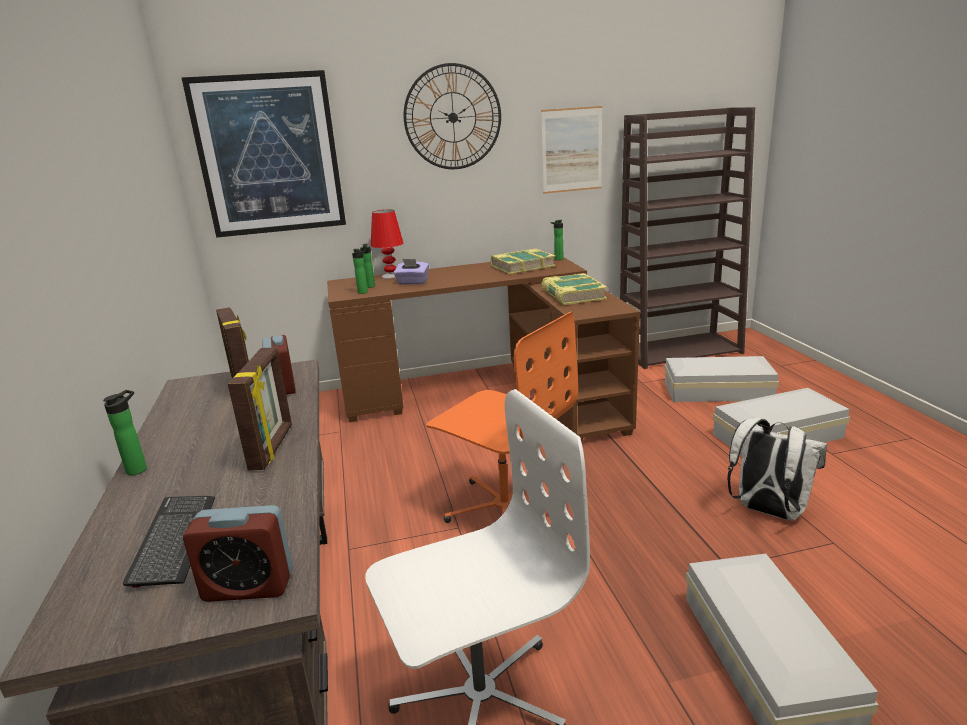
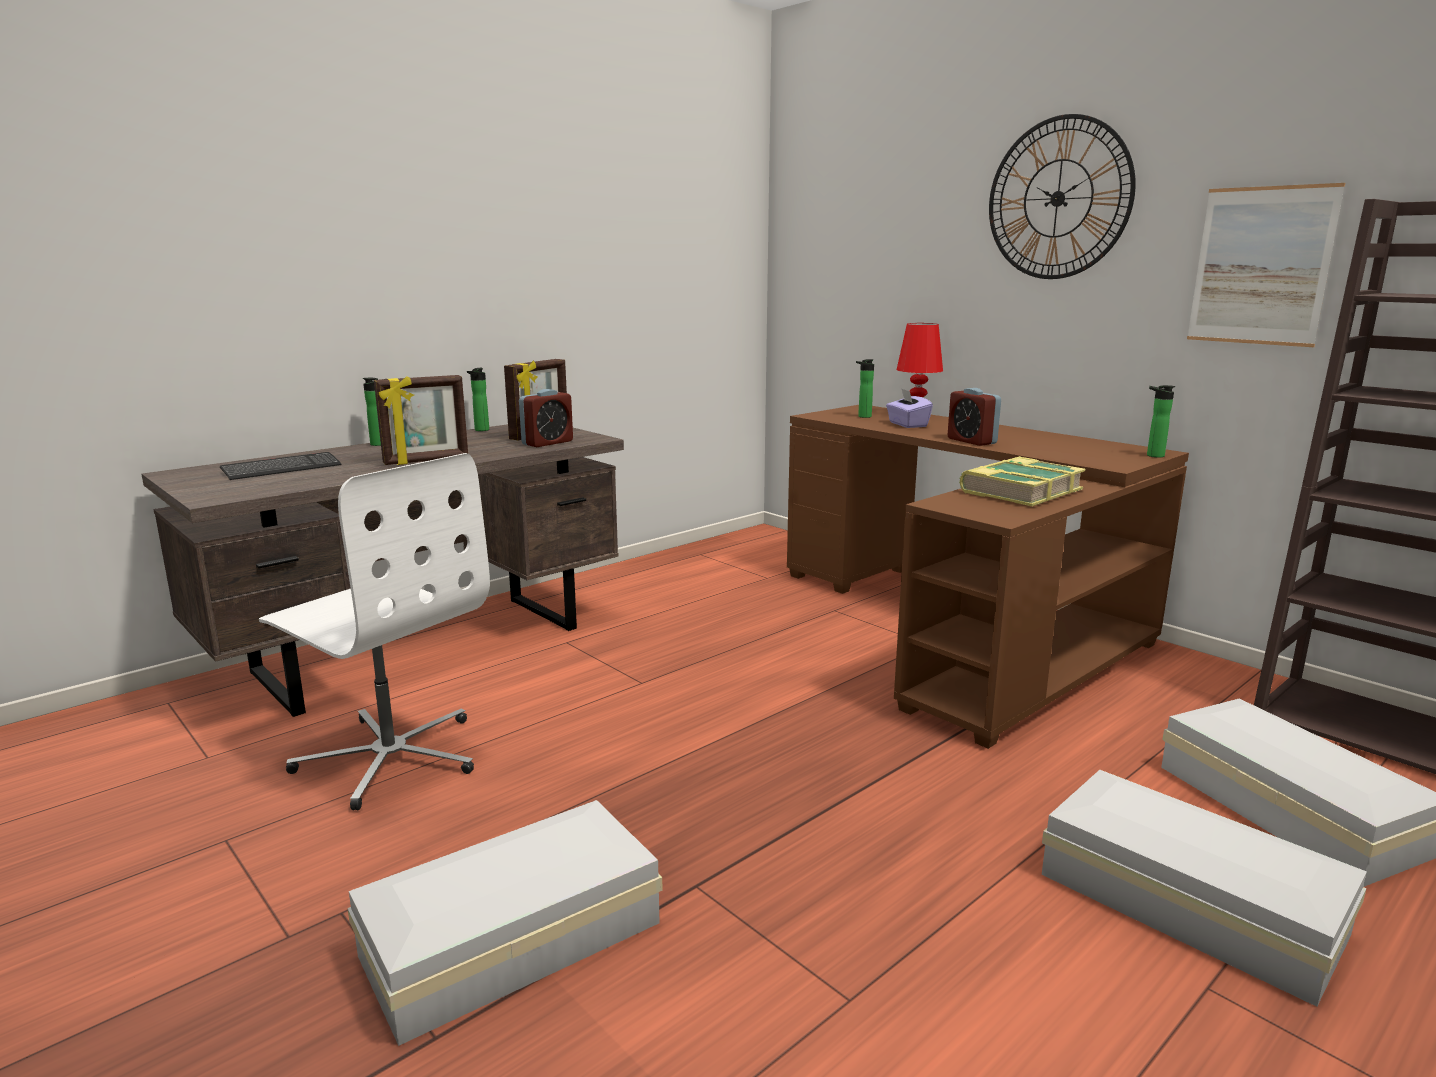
camera: 60 degrees right, 5 degrees down
picture [182,70,346,238] -> none
alarm clock [183,505,293,602] -> alarm clock moved to [948,388,1001,446]
bottle [352,249,368,294] -> bottle moved to [467,368,489,431]
orange office chair [426,312,578,523] -> none
book [491,248,555,274] -> none
white backpack [727,418,827,520] -> none

